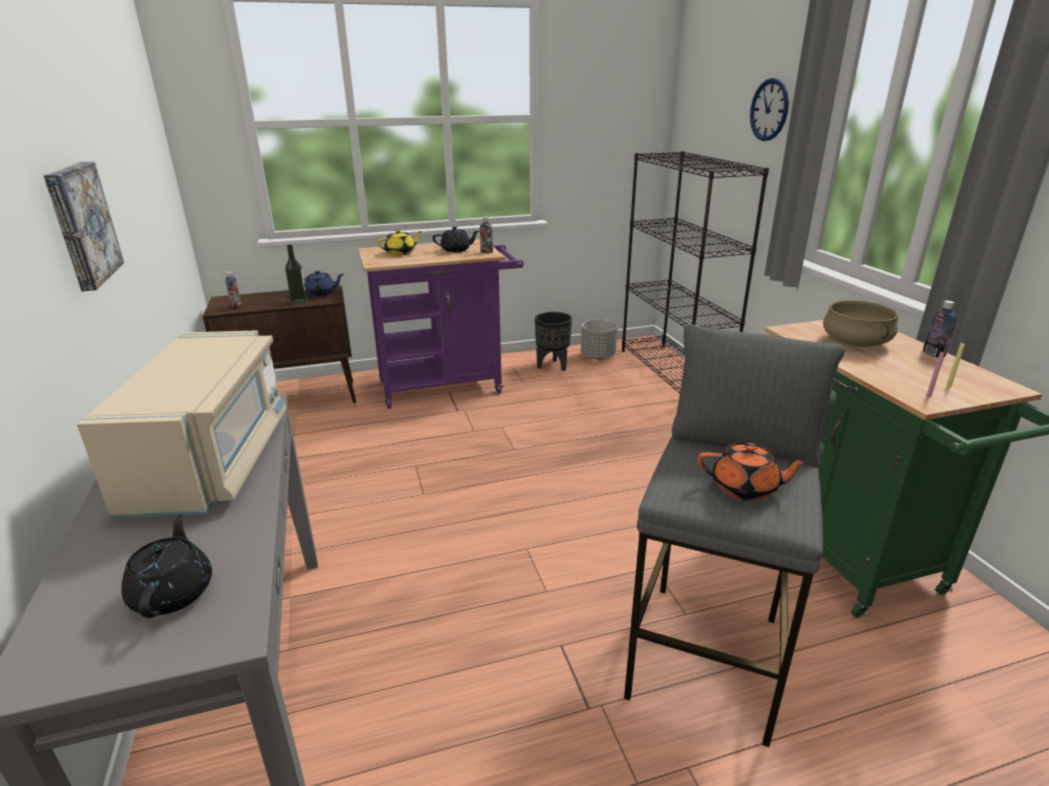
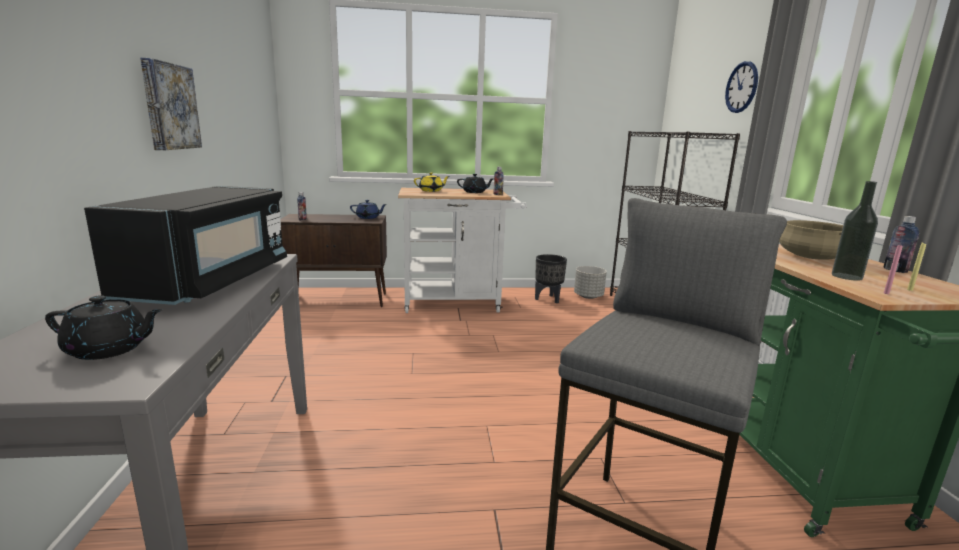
camera: 10 degrees right, 10 degrees down
beige microwave [77,330,286,518] -> black microwave [84,186,287,305]
black teapot [121,514,212,618] -> black teapot turned 90 degrees clockwise [45,295,162,360]
bottle [285,244,307,304] -> bottle moved to [832,181,878,281]
purple cart [358,240,524,409] -> white cart [398,188,527,313]
orange teapot [698,442,809,501] -> none

